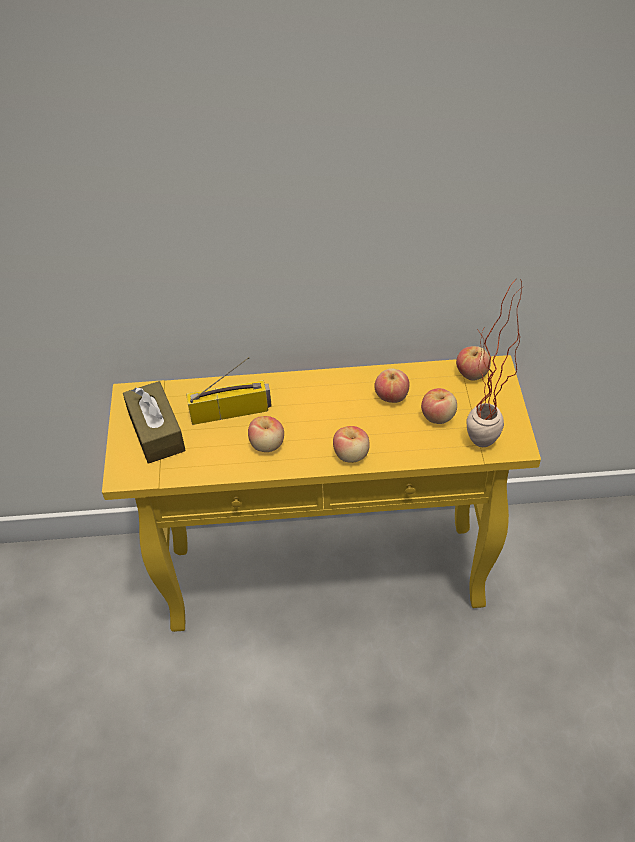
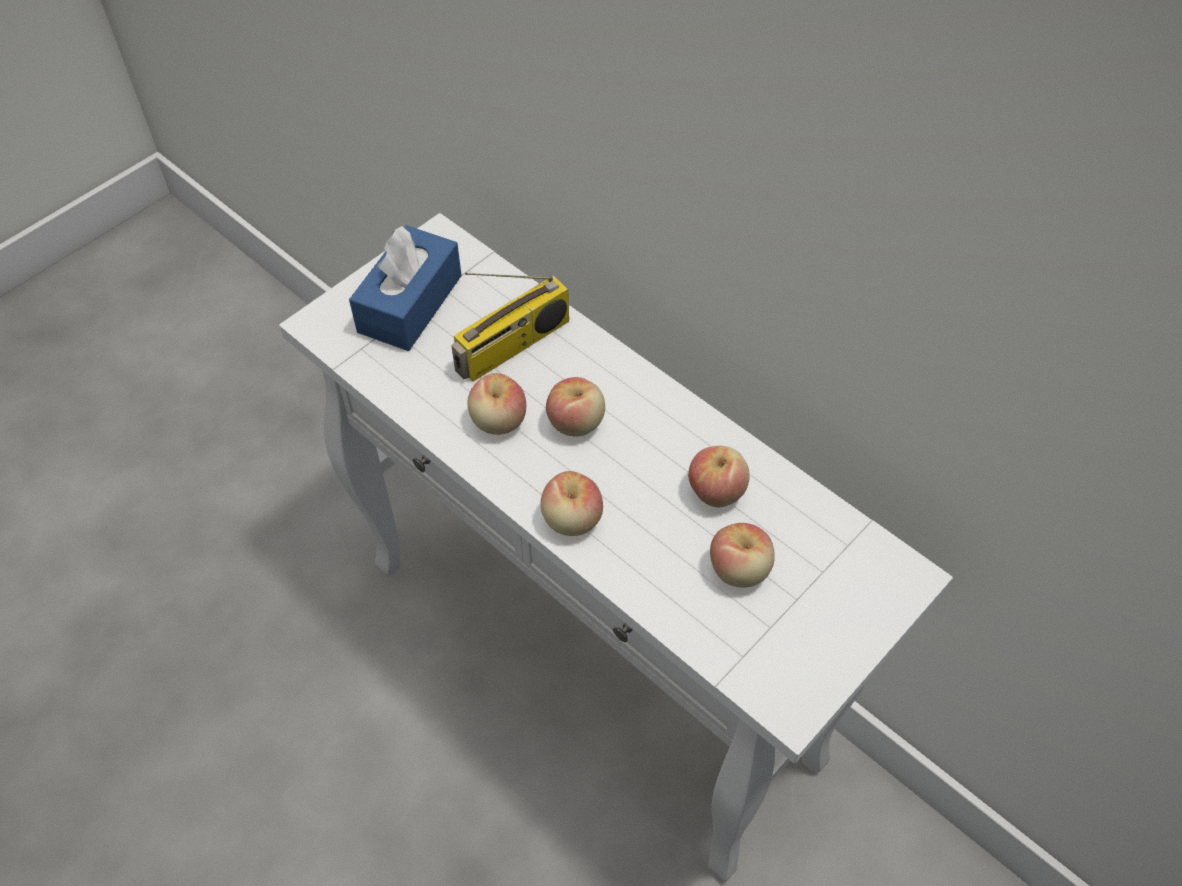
camera: 45 degrees right, 5 degrees up
yellow console table [102,355,541,632] -> white console table [279,213,953,882]
brown tissue box [123,381,186,464] -> blue tissue box [349,225,462,351]
radio [186,357,272,425] -> radio turned 105 degrees clockwise [451,273,569,382]
apple [456,346,491,381] -> apple moved to [546,377,605,437]
potted plant [466,279,523,447] -> none

